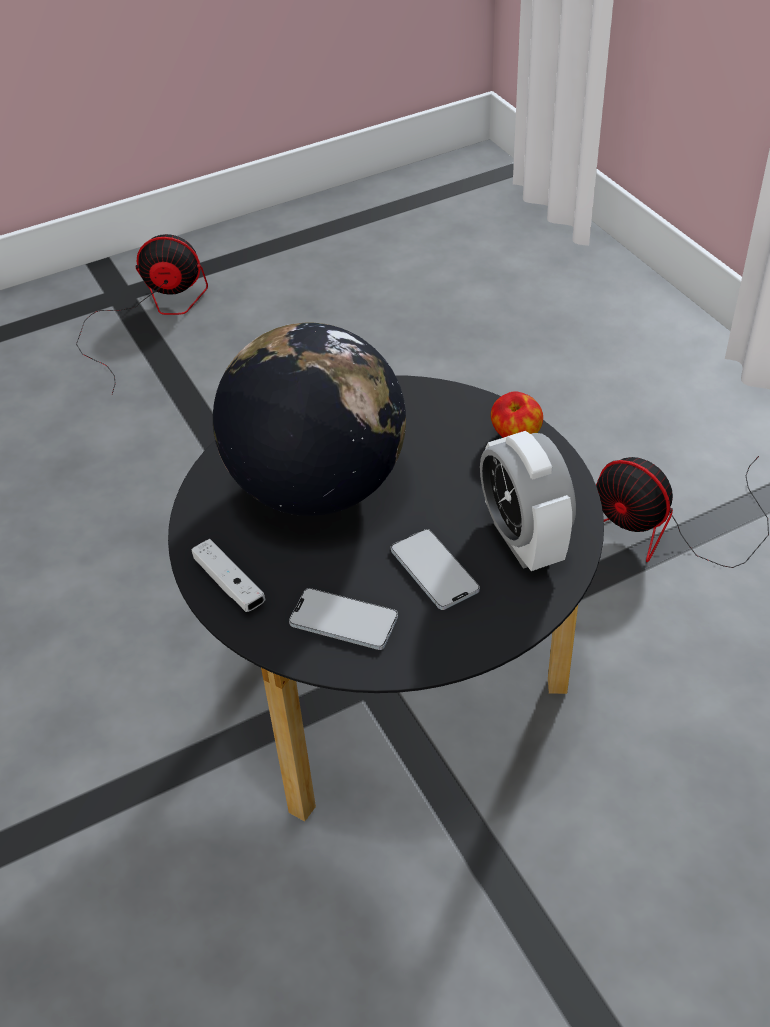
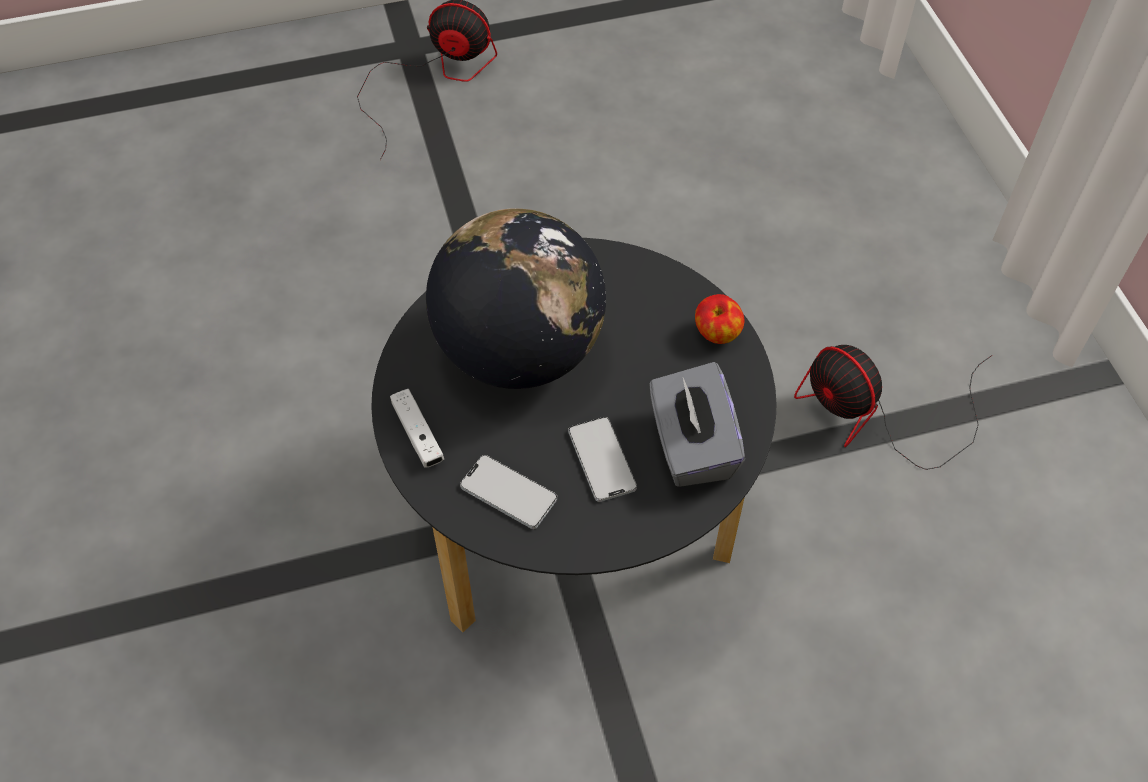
camera: 10 degrees right, 10 degrees up
alarm clock [480,431,576,571] -> grey tissue box [649,362,745,487]

